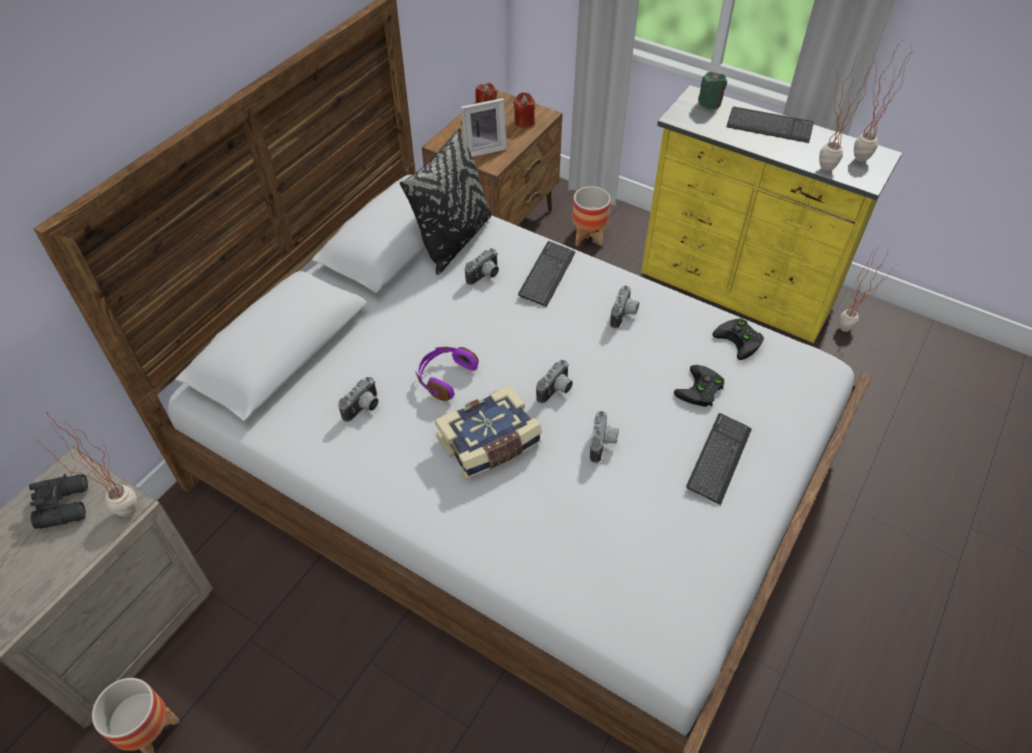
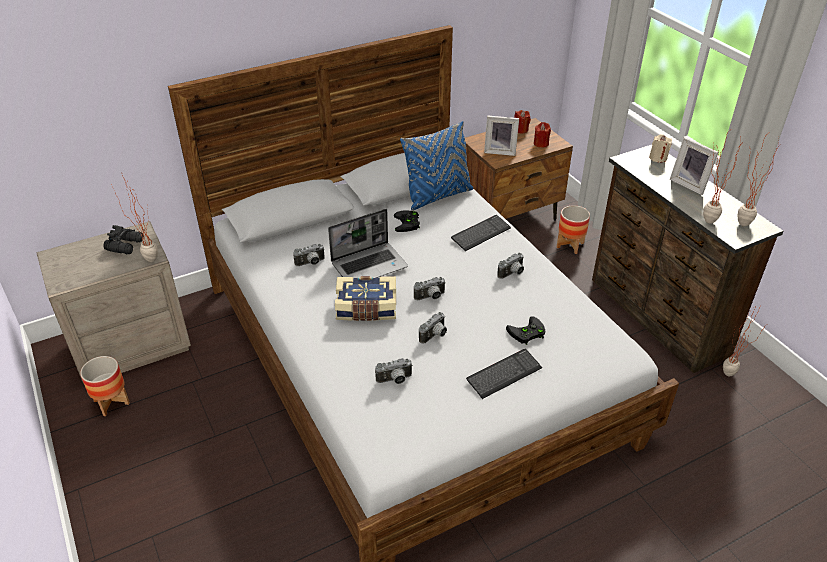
camera: 30 degrees right, 10 degrees down
black pillow [400,128,492,275] -> blue pillow [400,121,473,211]
purple headphones [416,347,479,401] -> laptop [328,209,408,278]
camera [465,248,499,285] -> camera moved to [375,358,413,384]
yellow dresser [641,85,902,343] -> brown dresser [592,145,784,373]
green candle [698,72,727,109] -> beige candle [649,134,672,163]
black game controller [712,318,764,360] -> black game controller moved to [394,211,420,232]
keyboard [727,107,814,143] -> picture frame [670,137,718,195]

